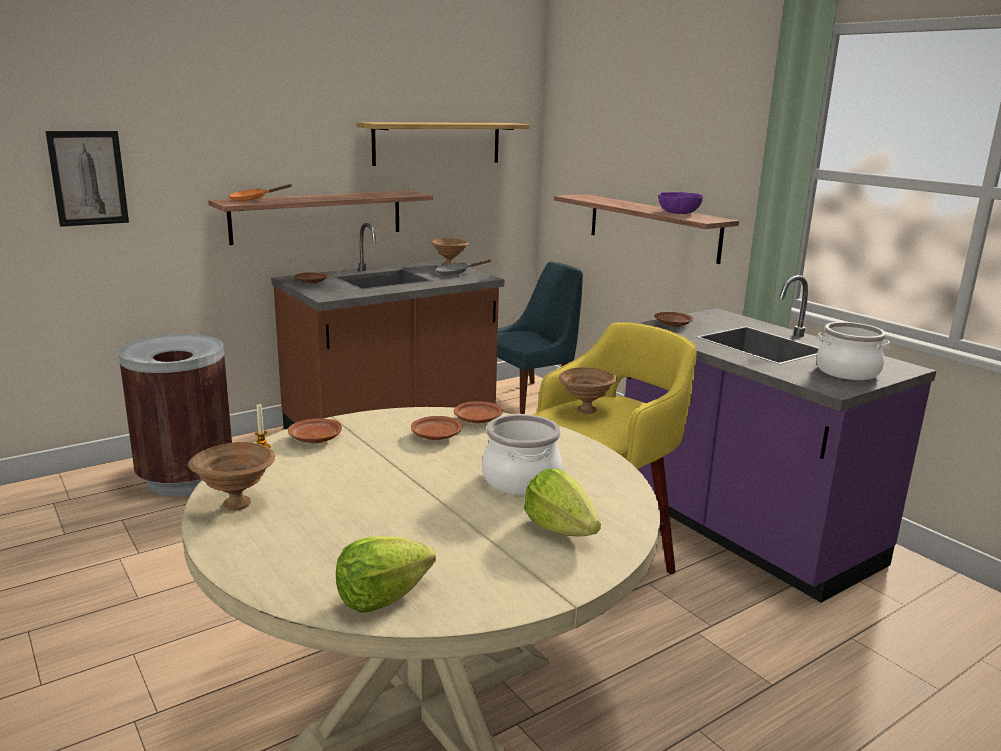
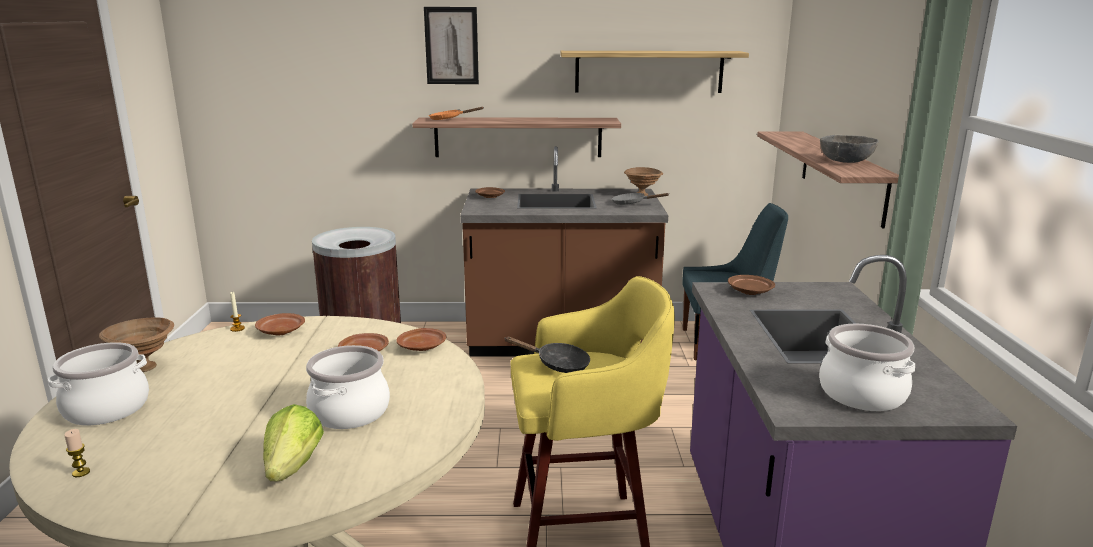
camera: 35 degrees right, 0 degrees up
picture [45,131,129,227] -> picture moved to [424,7,479,84]
lettuce [336,536,436,613] -> candle [64,429,90,477]
brown bowl [559,367,617,414] -> black frying pan [504,337,590,373]
purple bowl [658,192,703,214] -> grey bowl [820,135,879,163]
none -> cooking pot [48,342,149,425]

